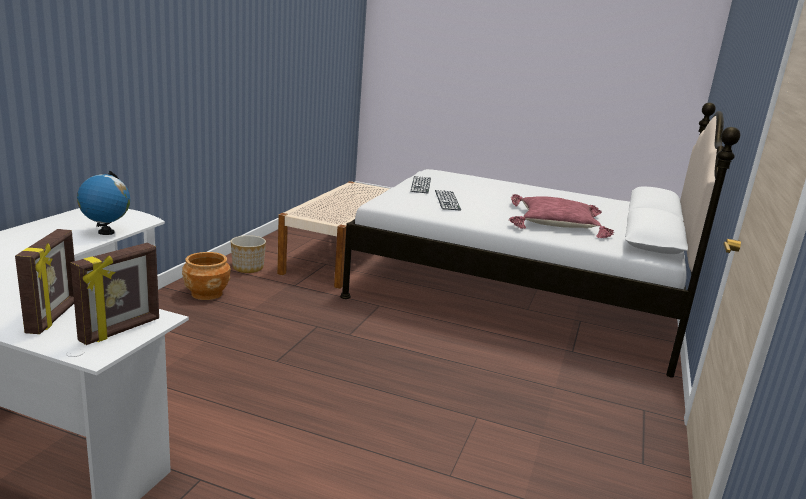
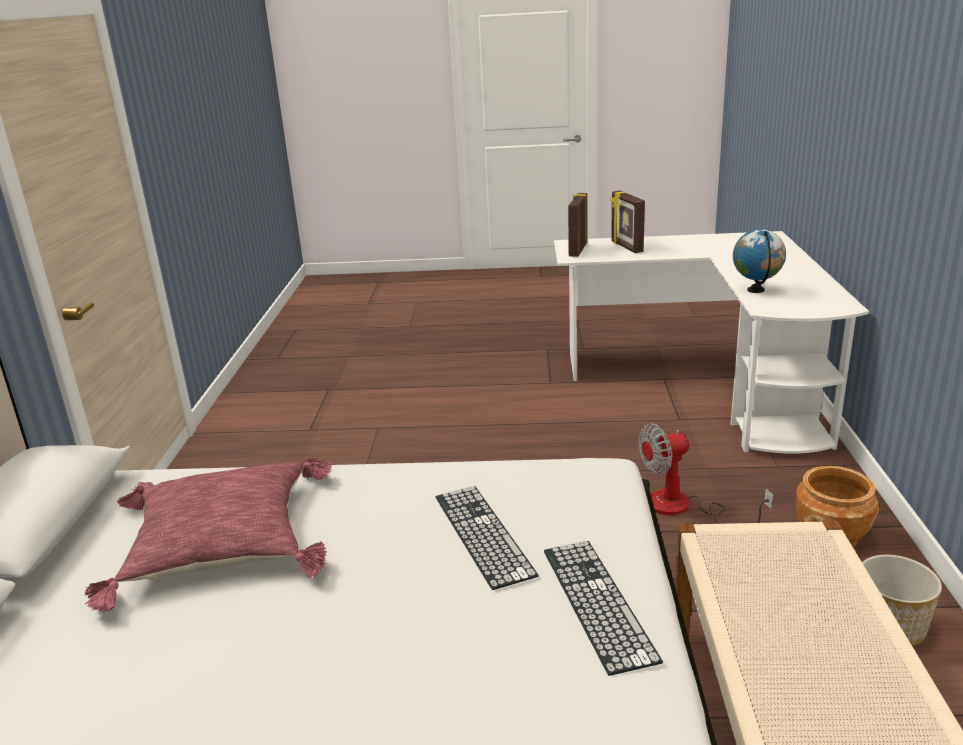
camera: 165 degrees right, 5 degrees up
none -> fan [639,423,773,524]

